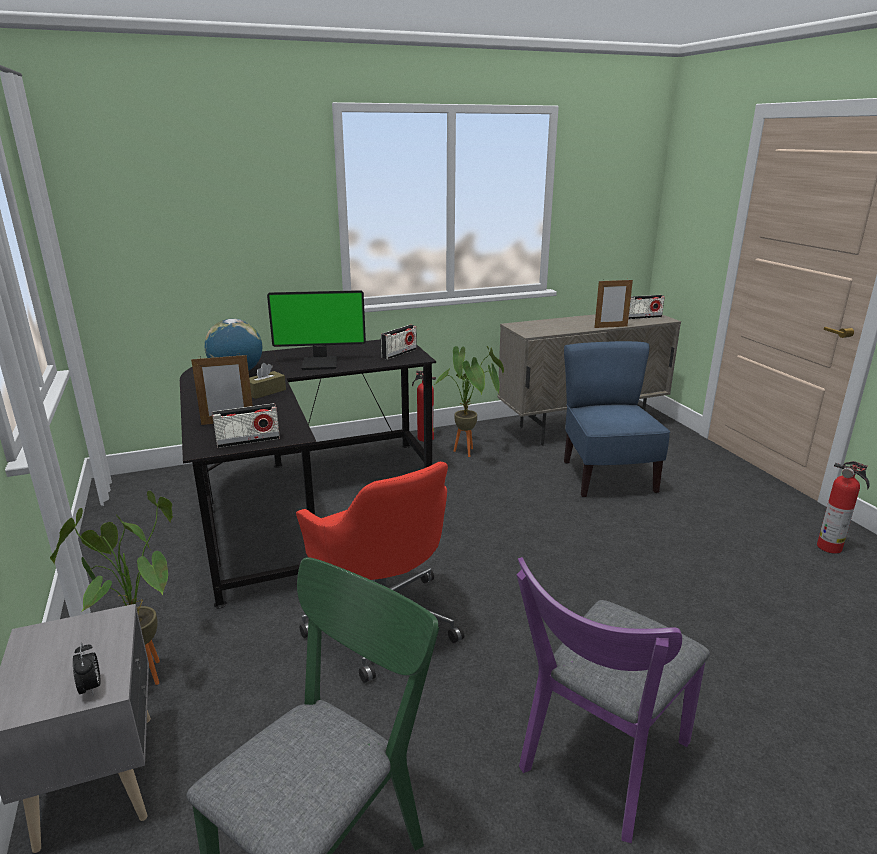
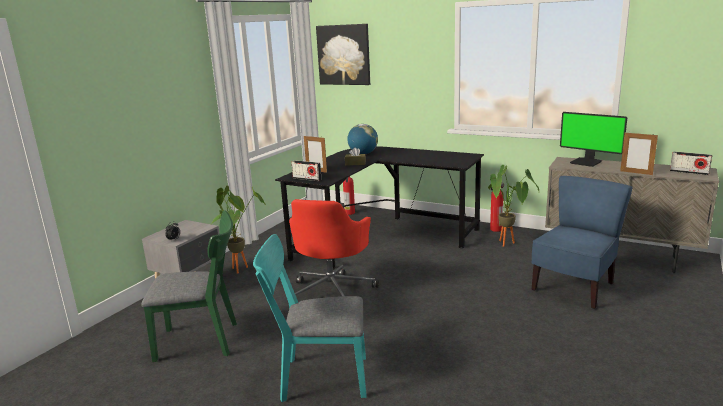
camera: 50 degrees right, 5 degrees down
monitor [267,290,366,370] -> monitor moved to [560,112,627,167]
radio [381,325,417,360] -> none
purple chair [517,557,710,843] -> turquoise chair [253,234,367,402]
fire extinguisher [817,461,870,554] -> fire extinguisher moved to [343,176,355,215]
none -> picture [316,24,370,85]

